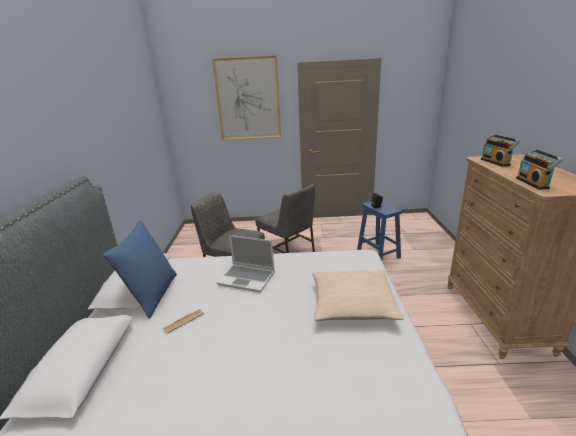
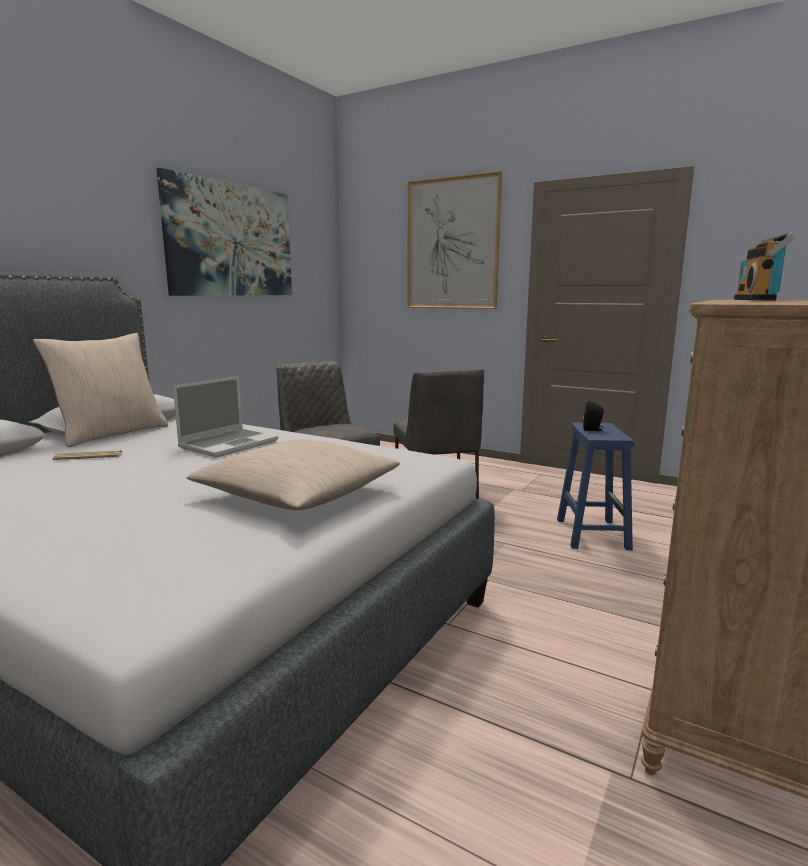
camera: 30 degrees right, 10 degrees down
blue pillow [103,220,177,319] -> beige pillow [33,333,168,447]
laptop [217,235,275,292] -> laptop turned 105 degrees counterclockwise [173,376,278,458]
radio [516,149,563,190] -> none
none -> picture [156,168,292,296]

